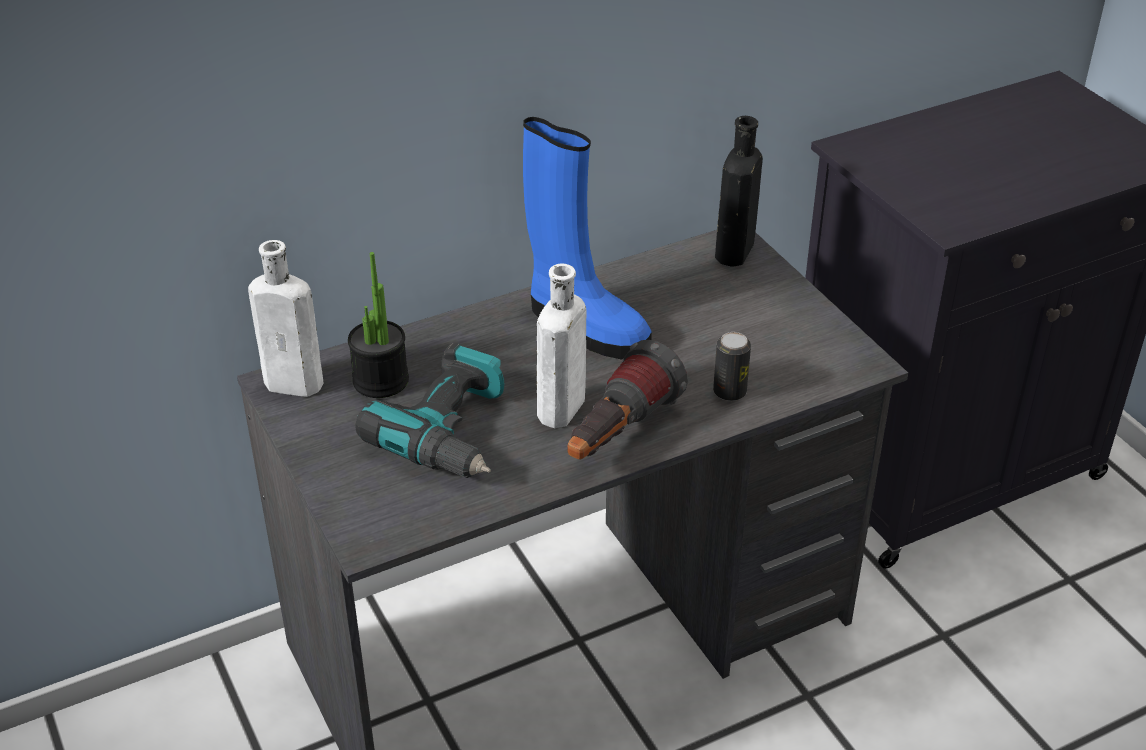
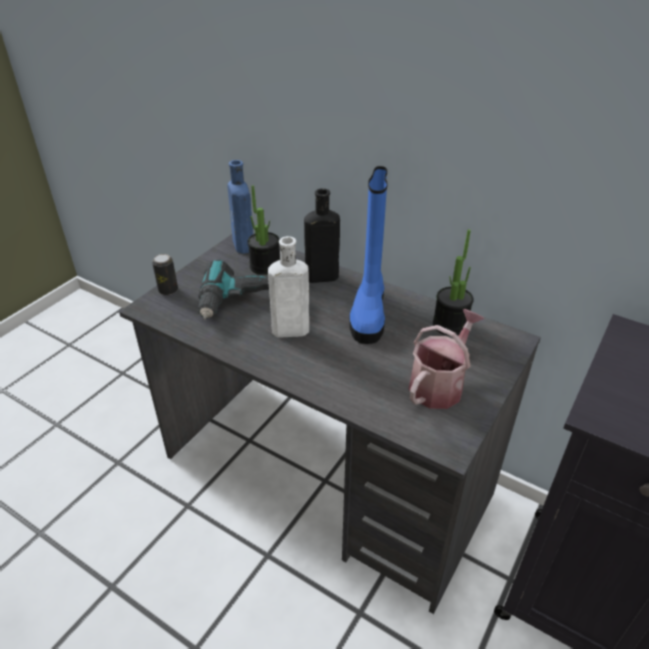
camera: 60 degrees right, 0 degrees up
white bottle [248,240,323,397] -> blue bottle [227,160,253,254]
flashlight [567,340,688,460] -> none
can [713,332,751,401] -> can moved to [152,254,178,295]
black bottle [715,116,763,267] -> black bottle moved to [304,188,340,283]
none -> watering can [409,309,485,409]
none -> potted plant [433,229,474,336]

